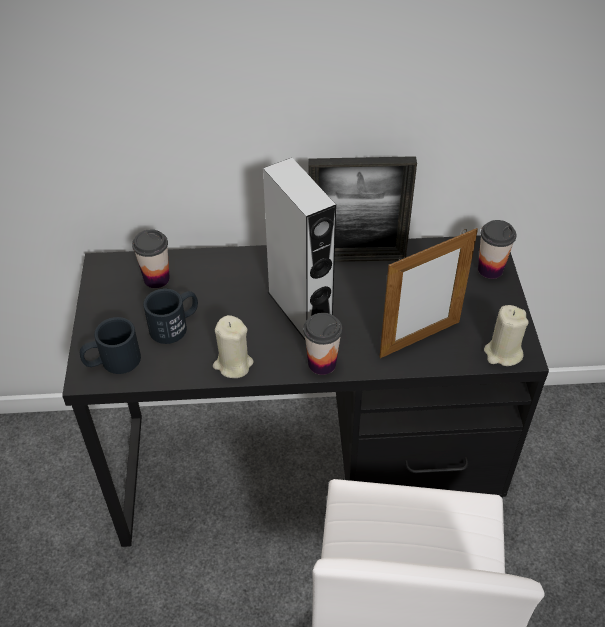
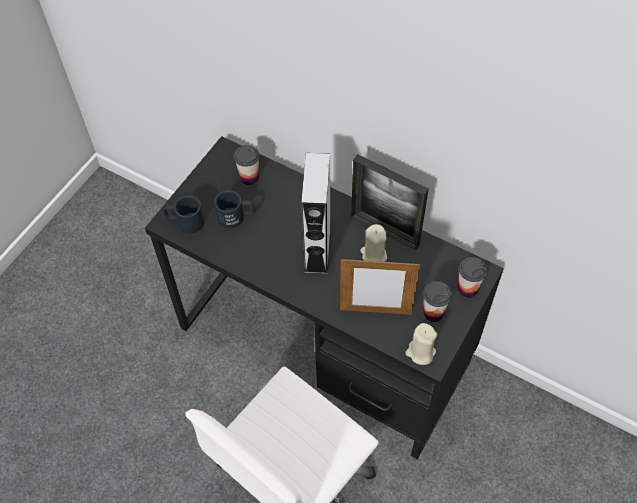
camera: 35 degrees right, 10 degrees up
beige candle [213,315,254,378] -> beige candle moved to [360,224,387,262]
cup [303,313,342,375] -> cup moved to [423,281,452,322]

